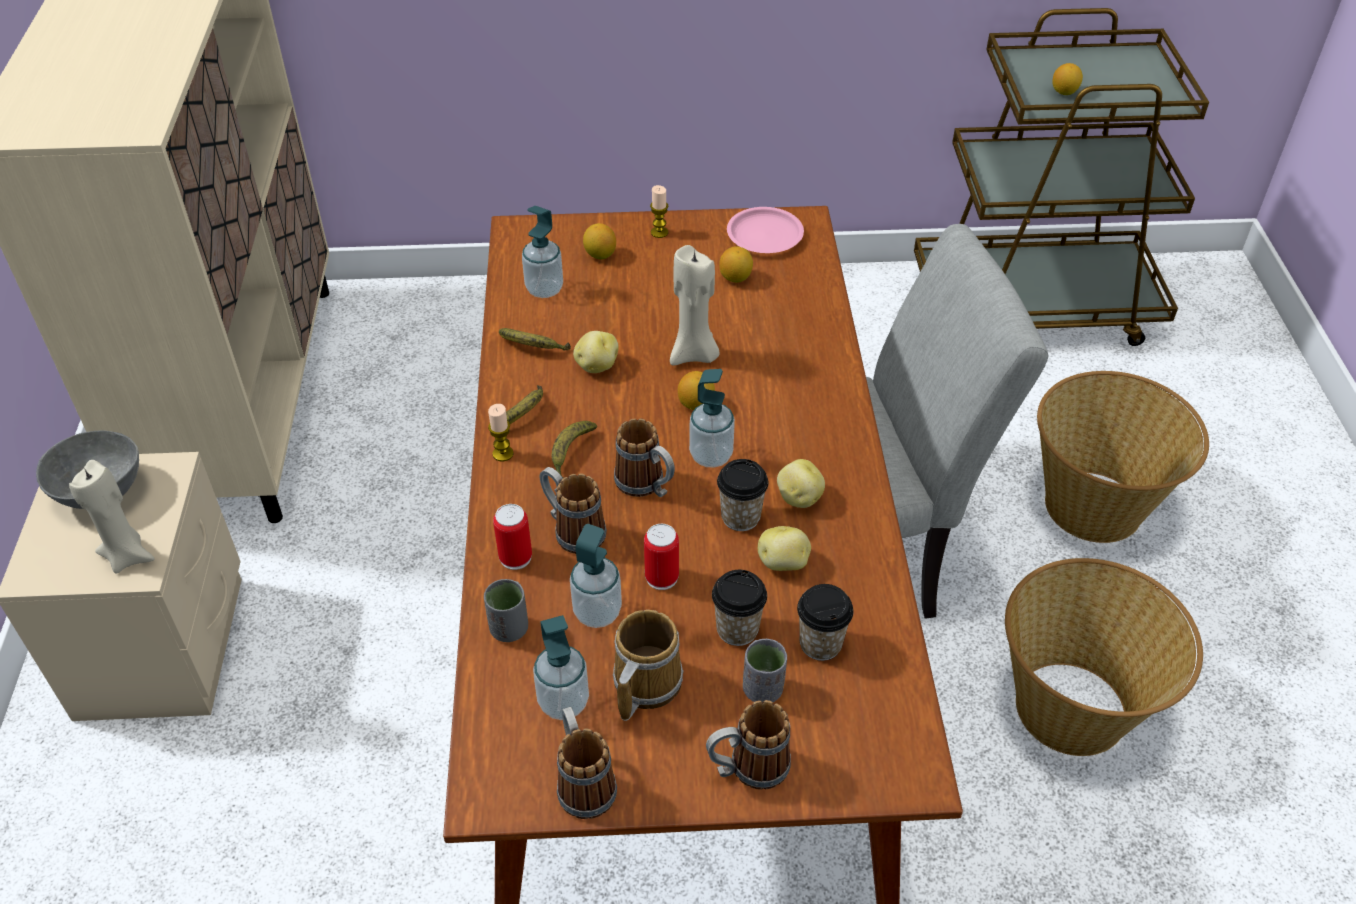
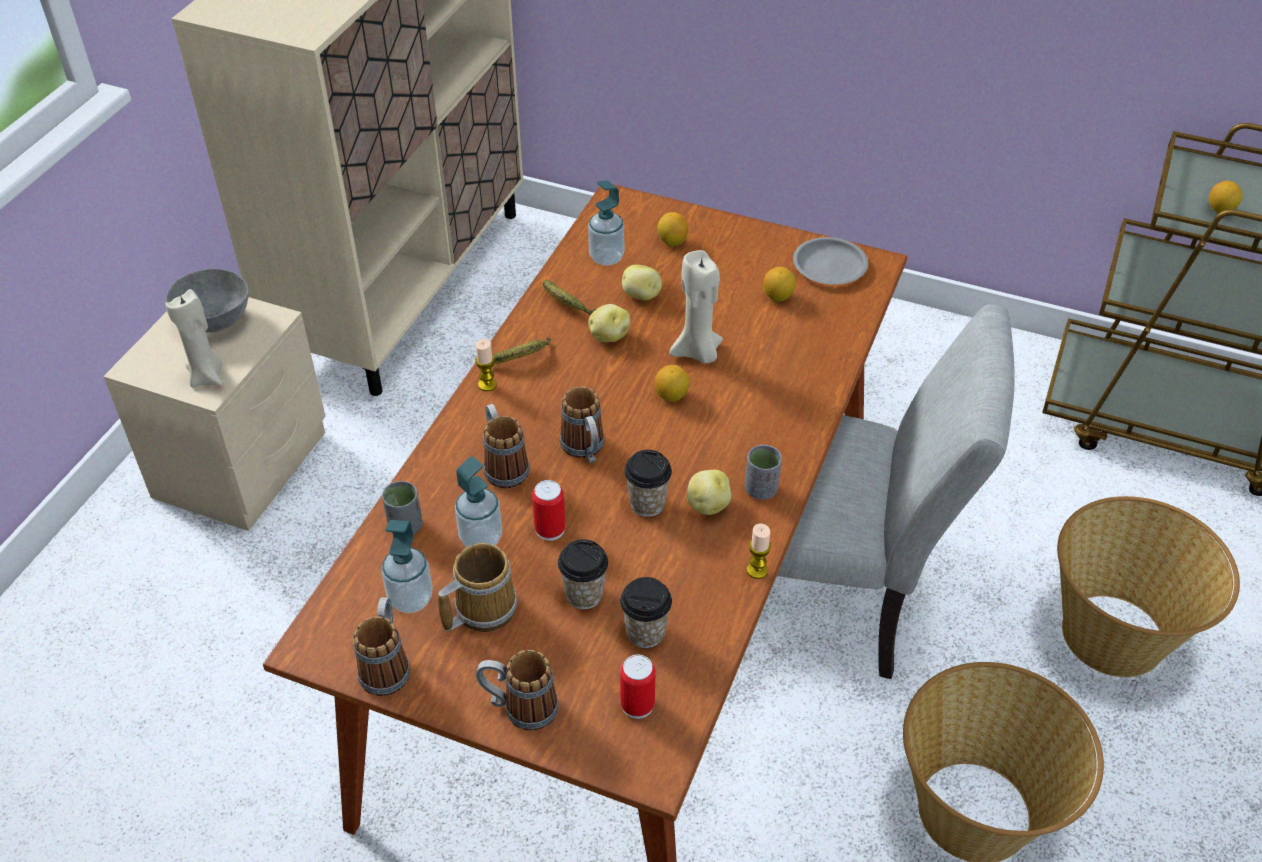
camera: 25 degrees right, 0 degrees up
can [493,504,532,570] -> can moved to [620,655,655,719]
banana [551,421,597,478] -> none
candle [650,185,668,238] -> candle moved to [747,524,771,579]
soap dispenser [689,369,735,468] -> none
pink plate [727,207,804,253] -> grey plate [793,237,868,285]
grey cup [743,639,787,702] -> grey cup moved to [745,444,782,500]
potato [758,526,811,571] -> potato moved to [622,265,662,300]

